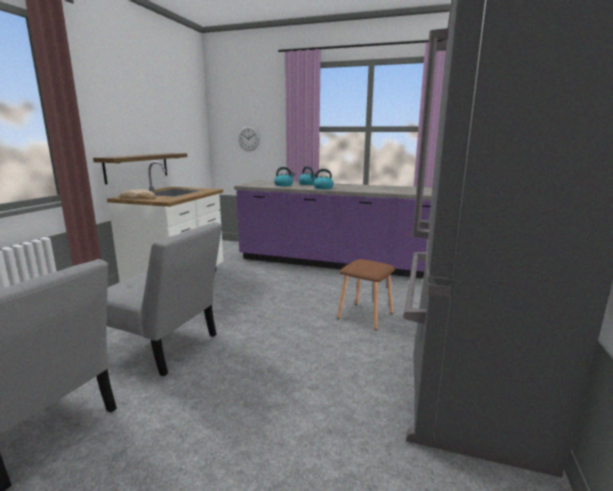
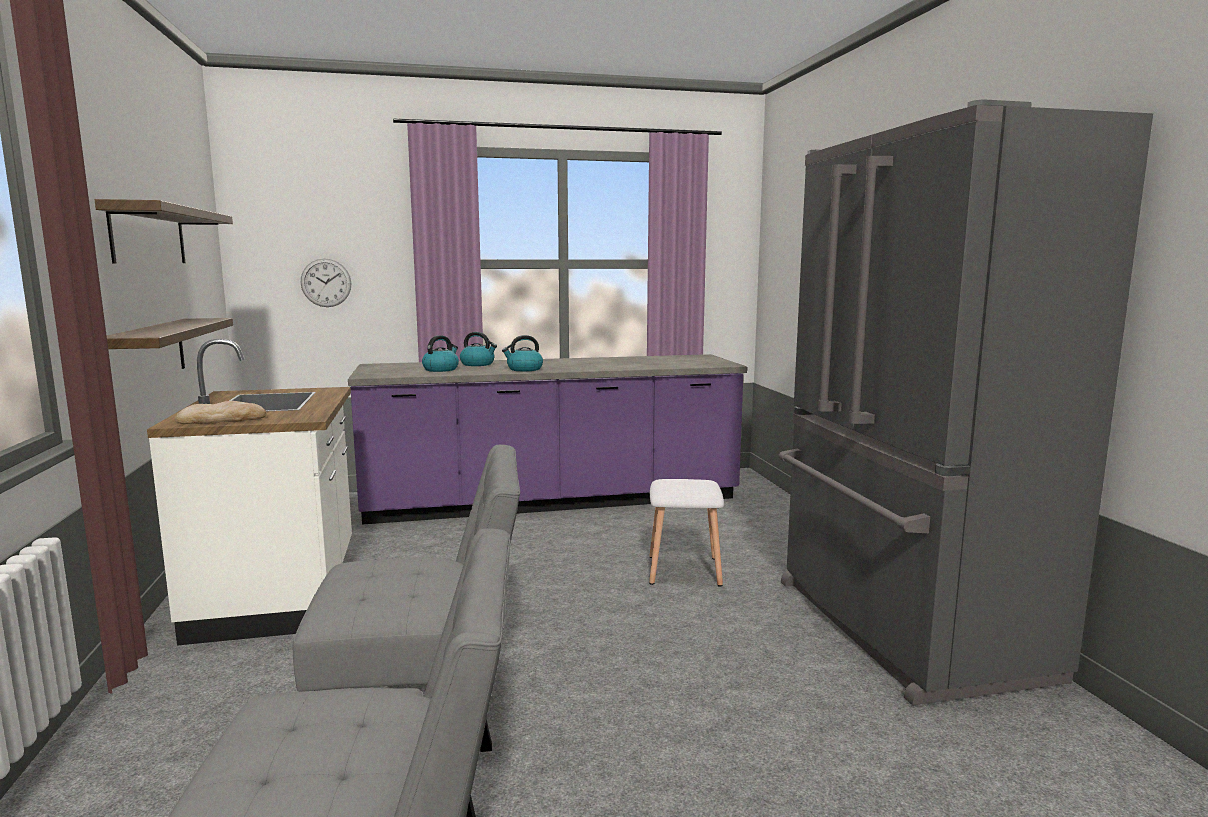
camera: 30 degrees left, 5 degrees down
brown stool [337,259,395,330] -> white stool [649,479,724,587]
none -> shelf [95,199,233,263]

